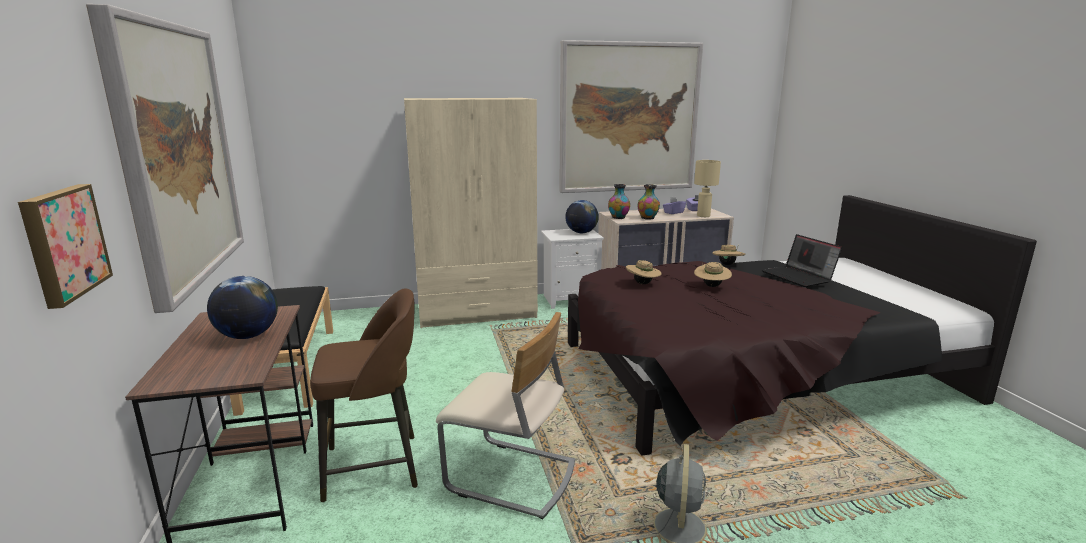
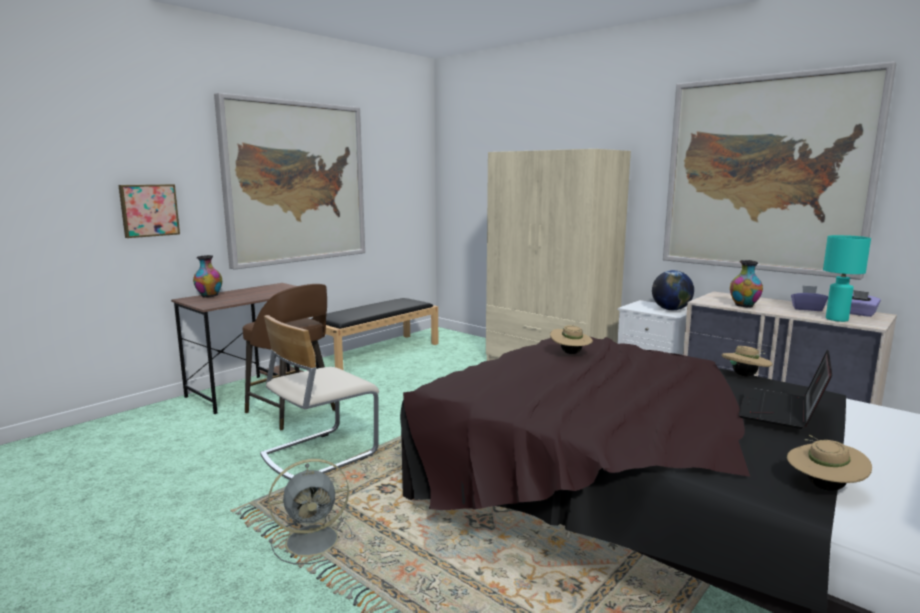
camera: 55 degrees right, 5 degrees down
globe [207,276,278,339] -> none
beige chair [436,312,575,519] -> beige chair turned 60 degrees clockwise [260,315,379,480]
vase [608,184,630,219] -> vase moved to [193,255,222,298]
beige table lamp [694,160,721,217] -> turquoise table lamp [823,235,871,322]
beige hat [694,262,732,287] -> beige hat moved to [787,435,872,491]

